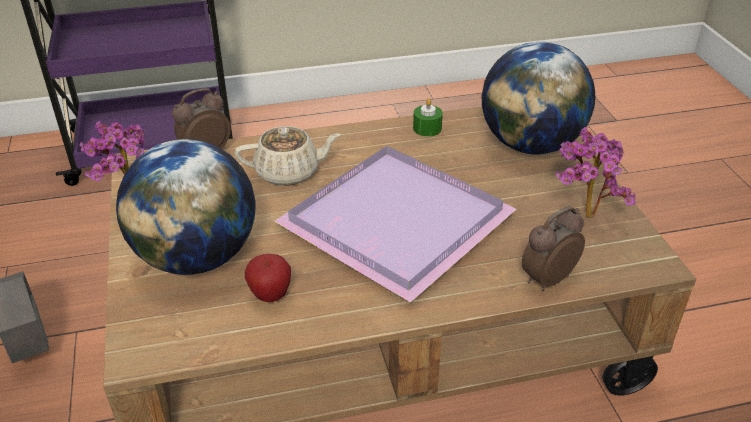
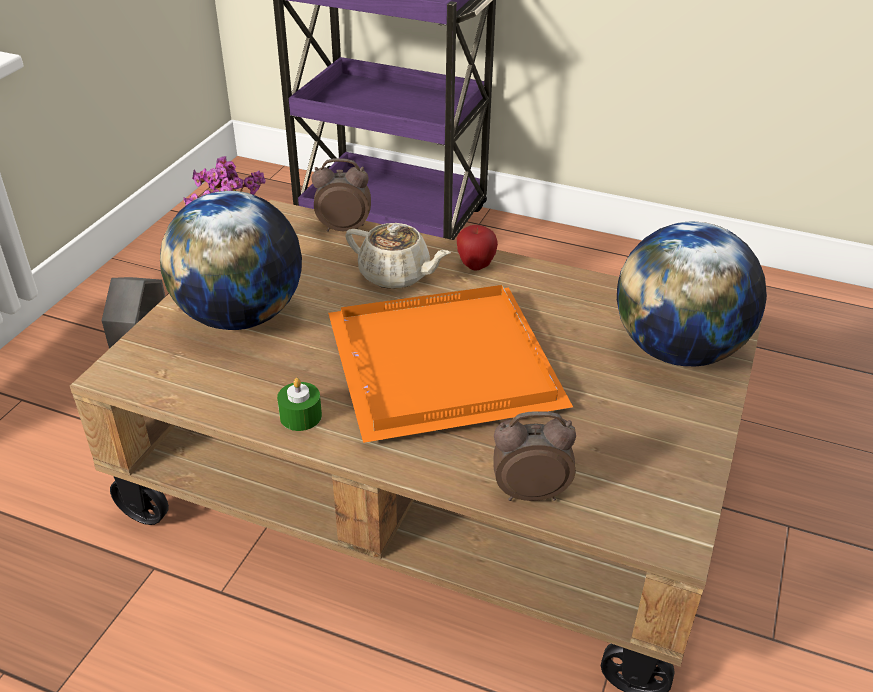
camera: 35 degrees right, 0 degrees up
apple [245,254,291,302] -> apple moved to [457,225,498,271]
purple tray [274,146,517,303] -> orange tray [328,285,573,443]
green candle [413,98,443,137] -> green candle moved to [277,378,322,431]
potted plant [556,127,636,218] -> none

